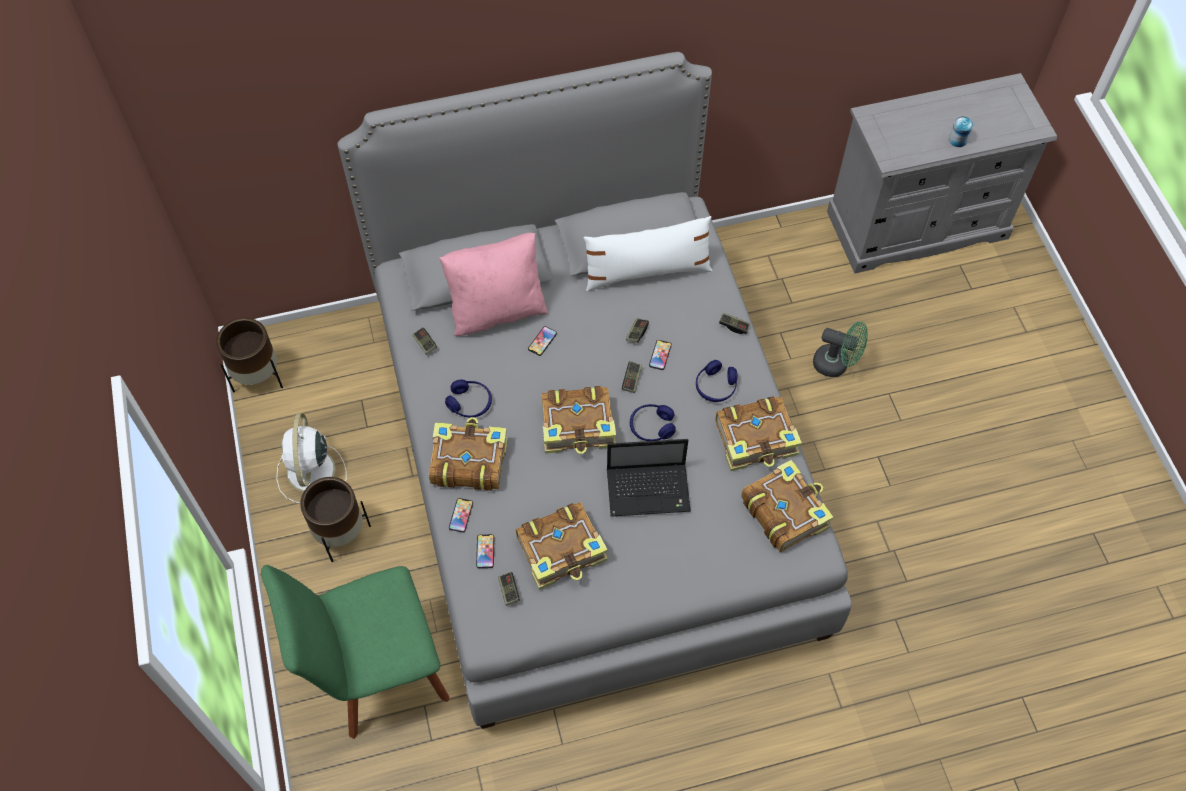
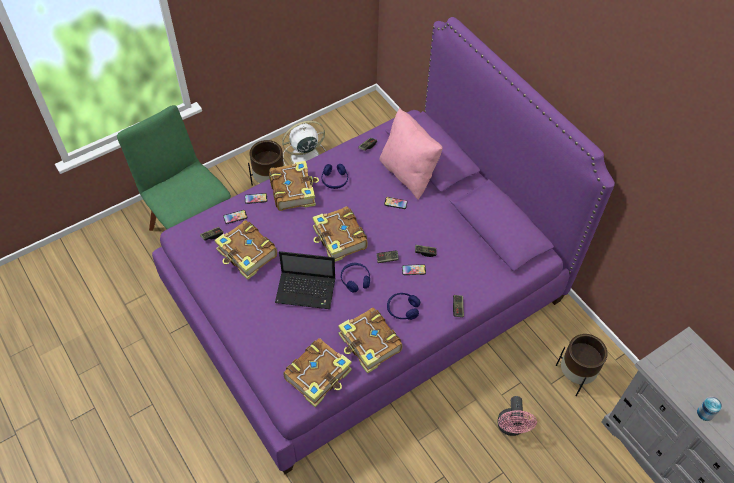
camera: 70 degrees right, 5 degrees down
brown planter [216,318,283,393] -> brown planter moved to [556,334,608,396]
grey bed [338,52,852,729] -> purple bed [152,17,615,474]
white pillow [583,216,713,291] -> none
laptop [607,439,691,517] -> laptop turned 60 degrees counterclockwise [275,251,335,309]
green fan [813,321,868,377] -> pink fan [497,396,537,436]

